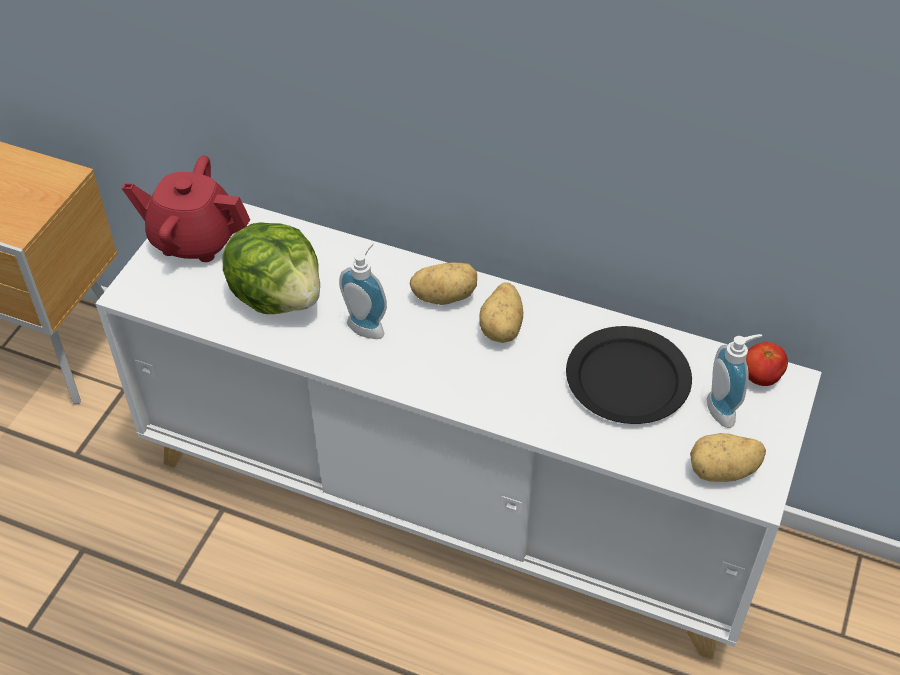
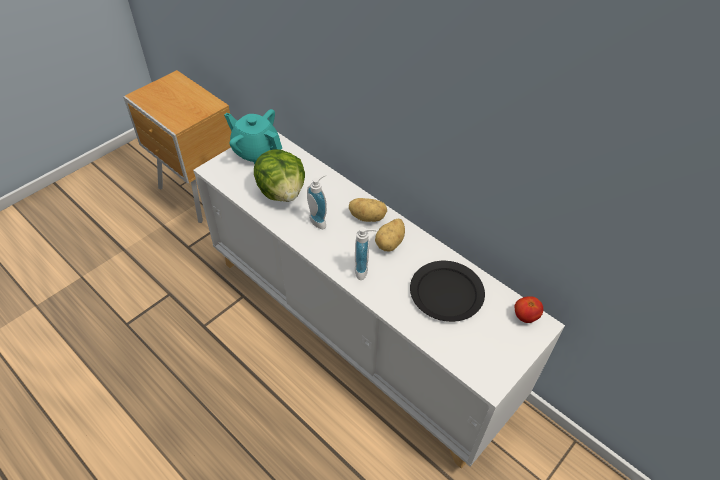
camera: 20 degrees right, 0 degrees up
red teapot [122,156,250,262] -> turquoise teapot [224,109,282,164]
potato [690,433,766,482] -> none
soap dispenser [707,334,762,428] -> soap dispenser moved to [355,227,377,280]

